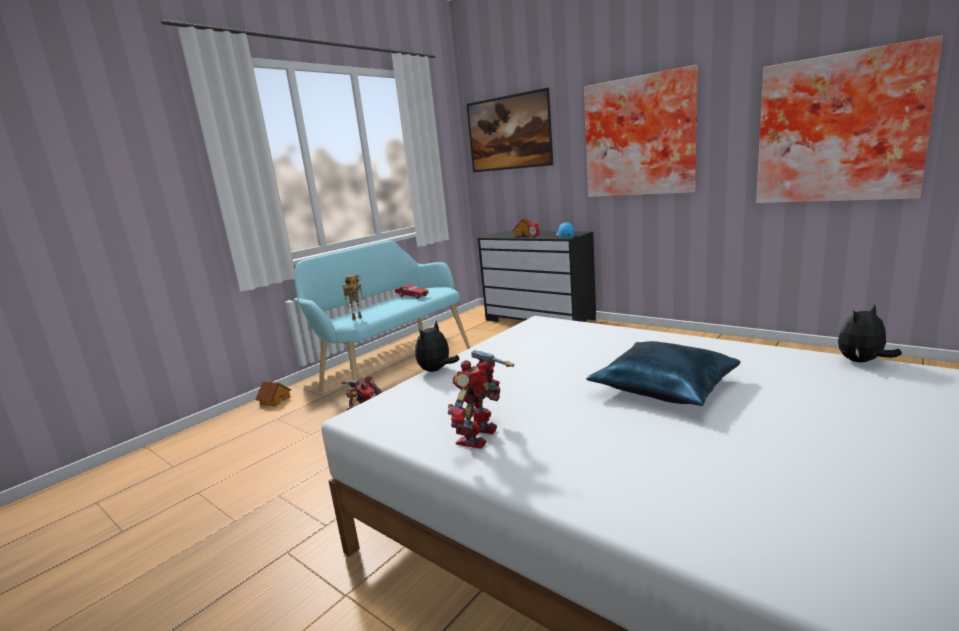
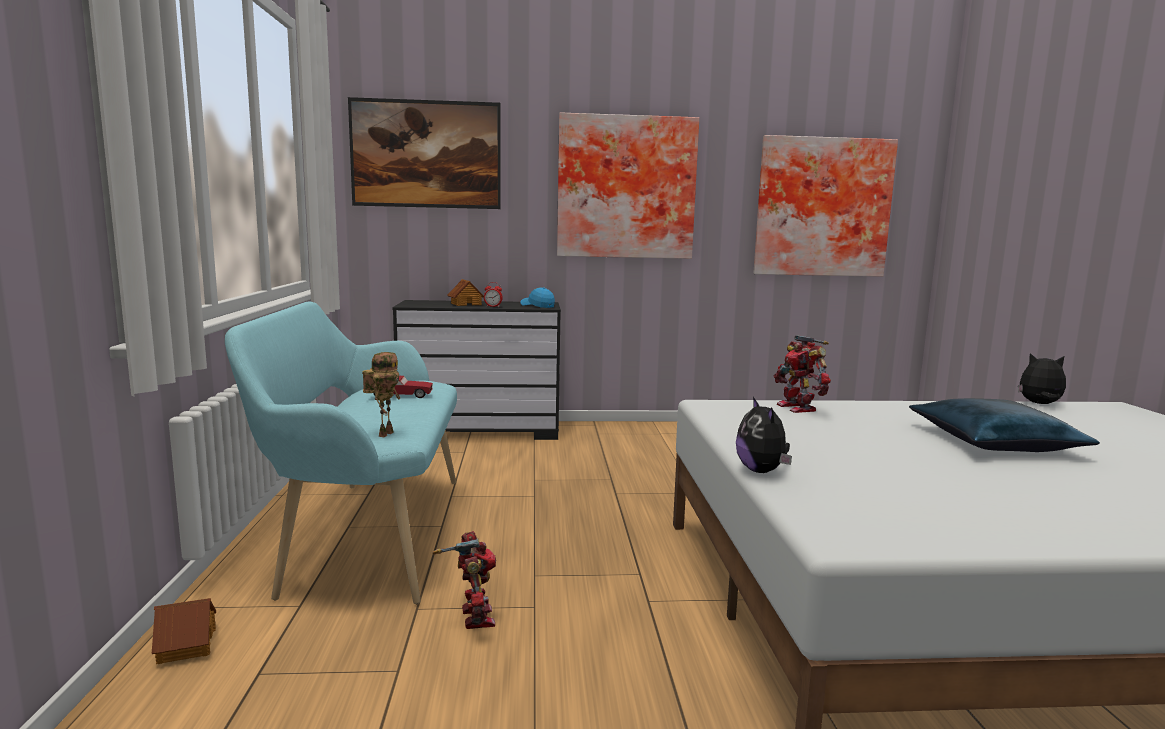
camera: 45 degrees left, 5 degrees down
toy robot [448,350,514,449] -> toy robot moved to [774,335,831,413]
plush toy [838,304,902,362] -> plush toy turned 90 degrees clockwise [1018,353,1066,404]

